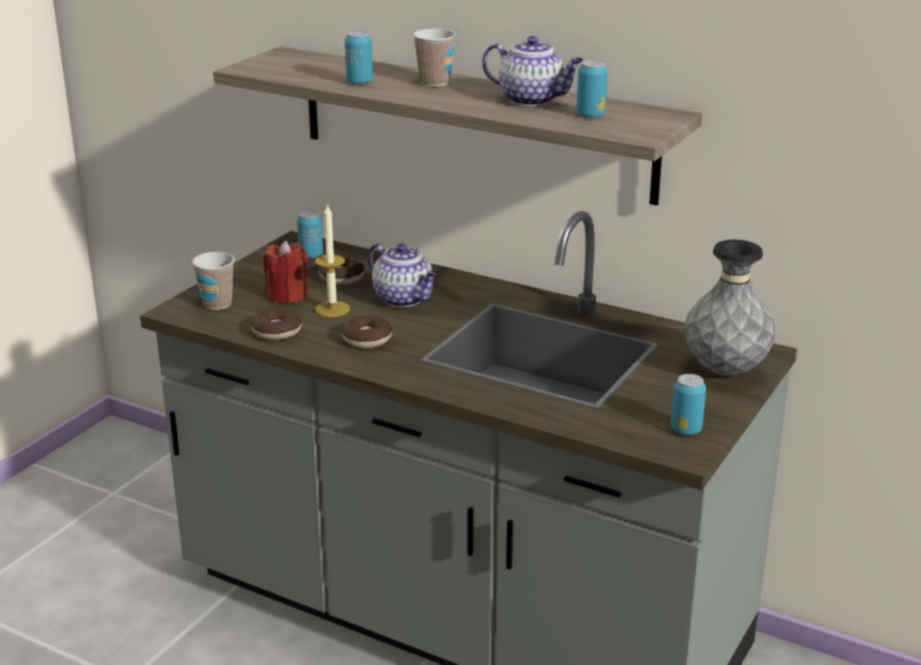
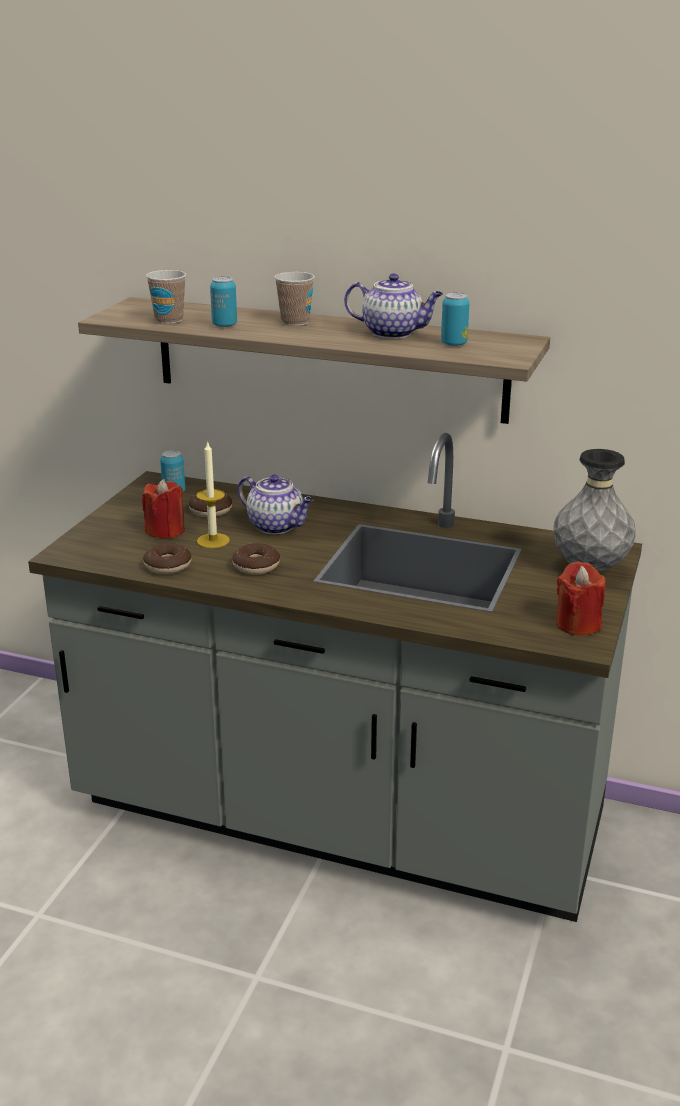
camera: 10 degrees left, 0 degrees up
cup [192,252,235,310] -> cup moved to [146,270,186,324]
can [671,374,706,435] -> red candle [556,562,605,635]

